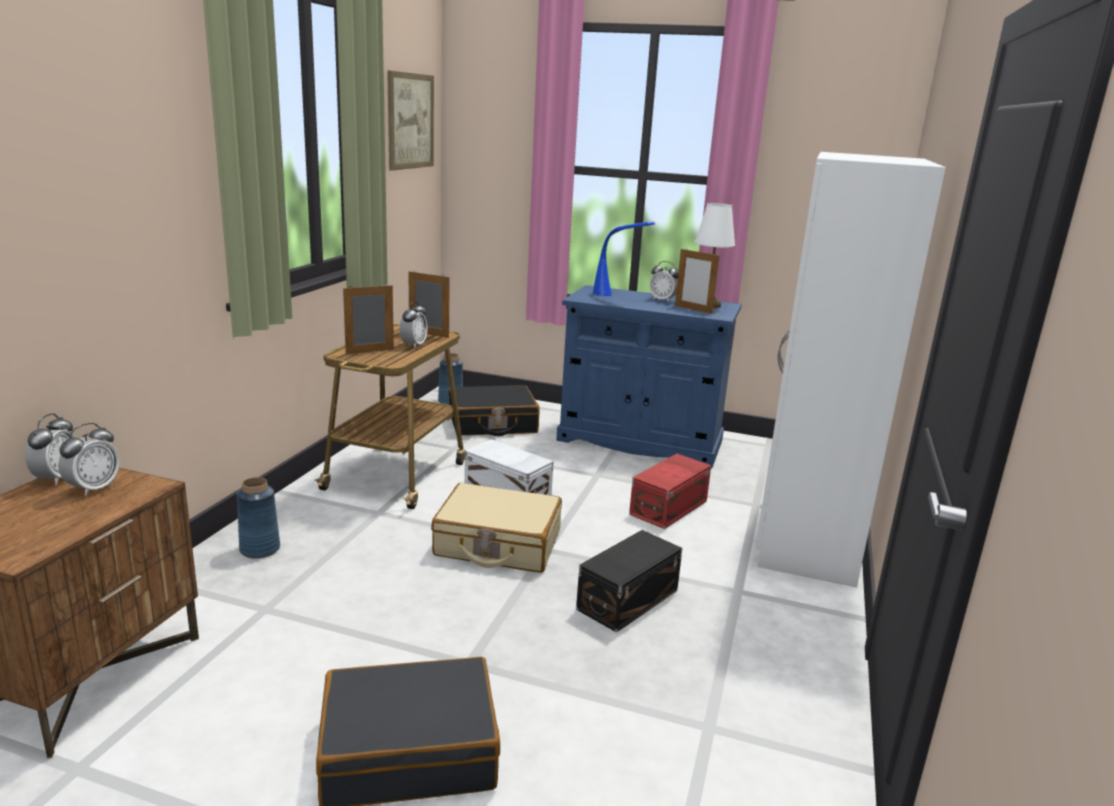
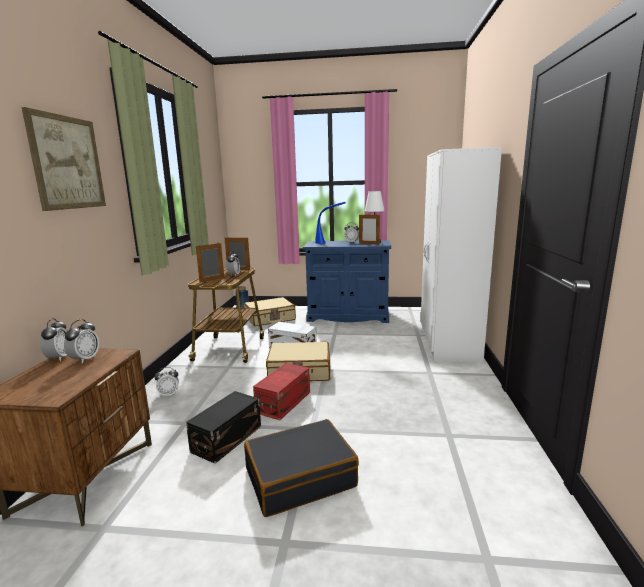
camera: 10 degrees left, 5 degrees down
blue vase [237,477,280,559] -> alarm clock [154,367,179,397]
picture [387,71,434,171] -> picture moved to [22,107,106,211]
black suitcase [449,385,540,436] -> beige suitcase [244,297,296,326]
black storage box [576,530,682,632] -> black storage box moved to [186,391,261,464]
red storage box [629,454,711,529] -> red storage box moved to [253,363,310,420]

